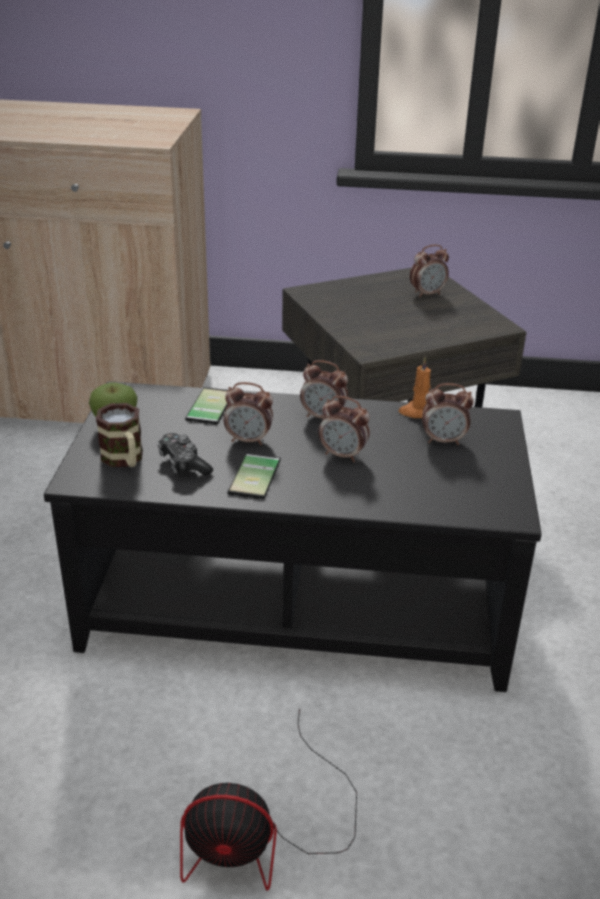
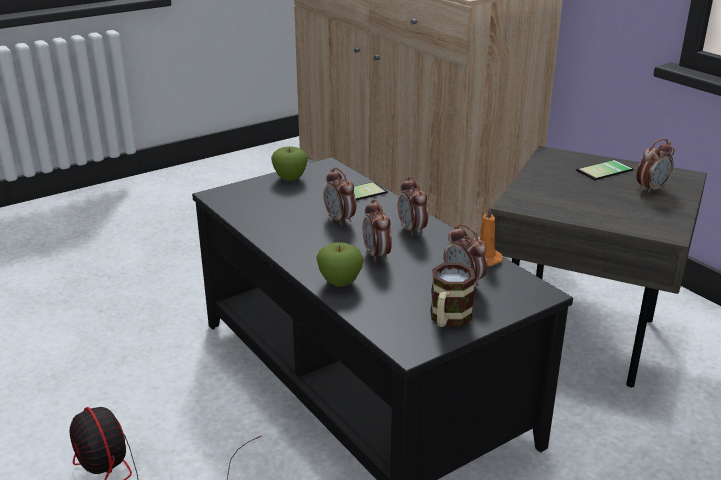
camera: 50 degrees right, 5 degrees down
mug [96,403,143,467] -> mug moved to [430,263,476,327]
game controller [157,433,213,476] -> none
phone [228,453,281,499] -> phone moved to [576,160,633,180]
alarm clock [410,244,449,298] -> alarm clock turned 60 degrees counterclockwise [636,139,674,194]
none -> apple [316,242,364,287]

